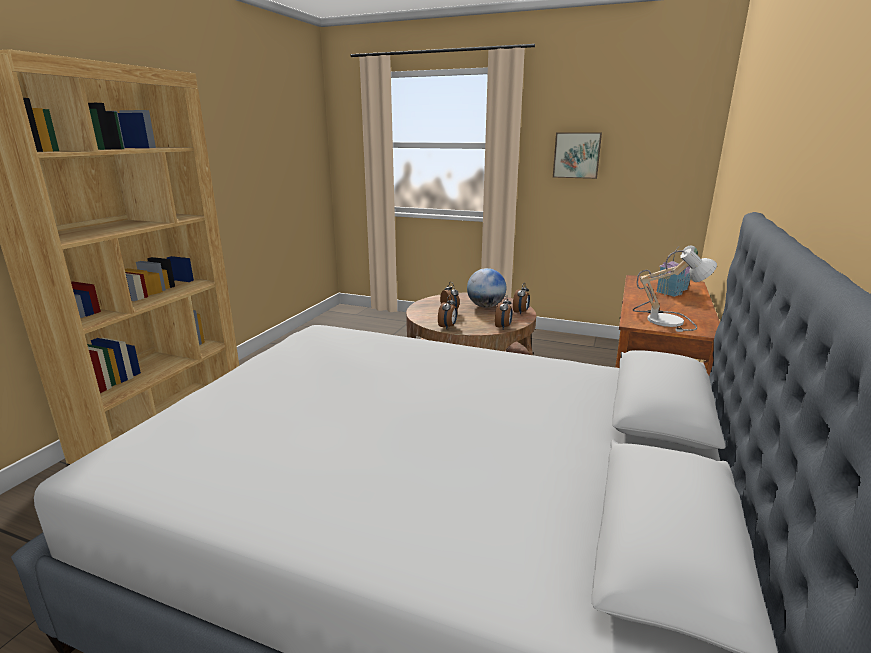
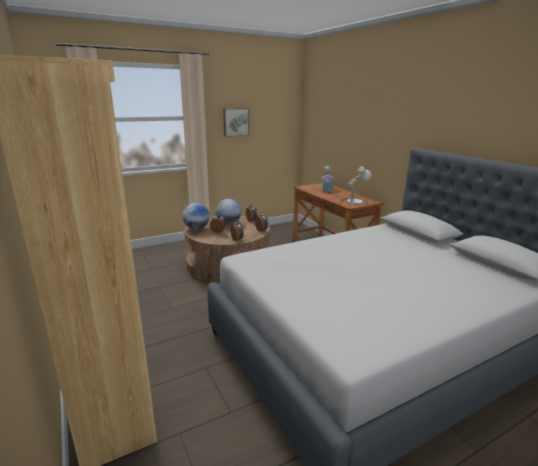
camera: 50 degrees left, 0 degrees up
none -> globe [182,203,210,230]

